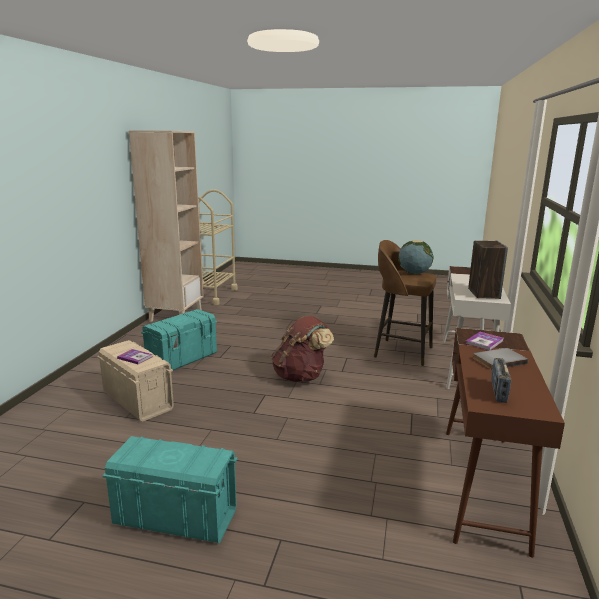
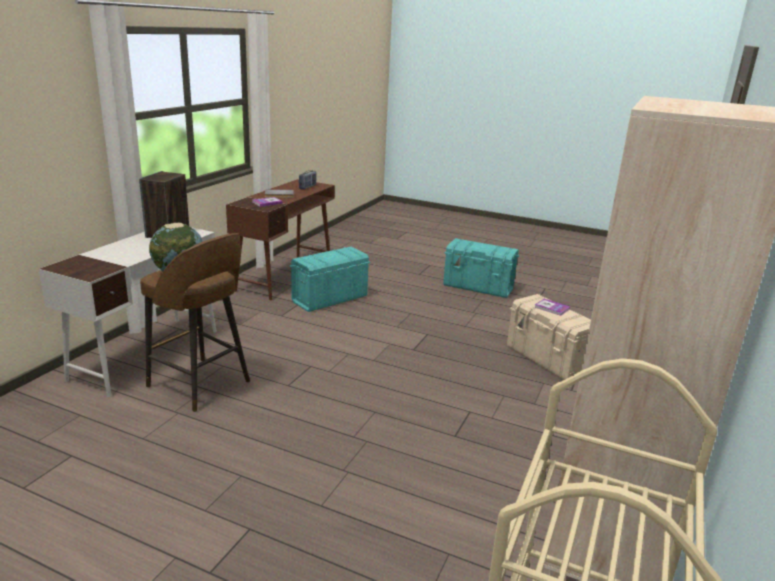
camera: 170 degrees left, 5 degrees up
turquoise storage box [141,309,217,370] -> turquoise storage box moved to [289,247,370,312]
brown backpack [271,316,334,382] -> none

